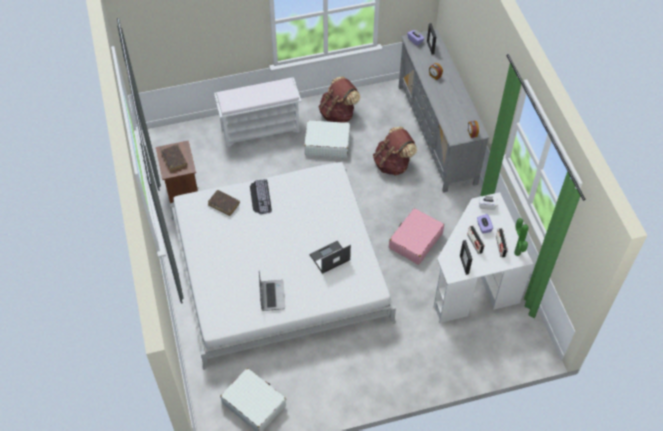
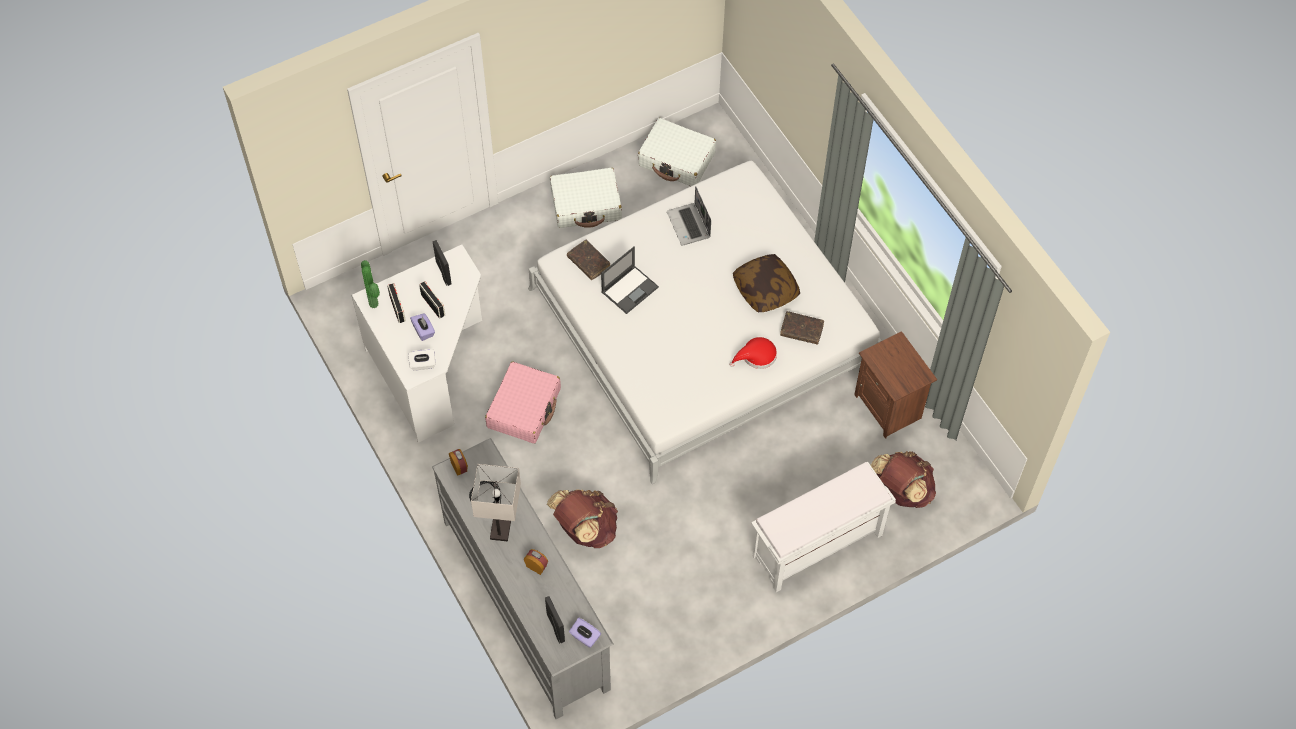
camera: 165 degrees right, 5 degrees up
brown book [161,145,187,172] -> brown book moved to [567,240,610,280]
keyboard [250,179,272,214] -> red hat [729,337,777,369]
white suitcase [304,121,350,157] -> white suitcase moved to [550,168,622,228]
brown backpack [319,76,360,123] -> brown backpack moved to [871,451,936,508]
none -> table lamp [469,464,521,541]
none -> pillow [733,254,800,312]

